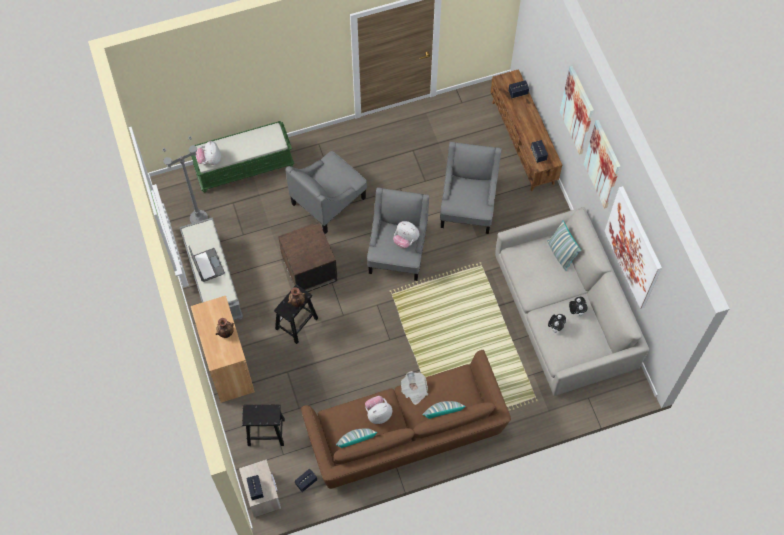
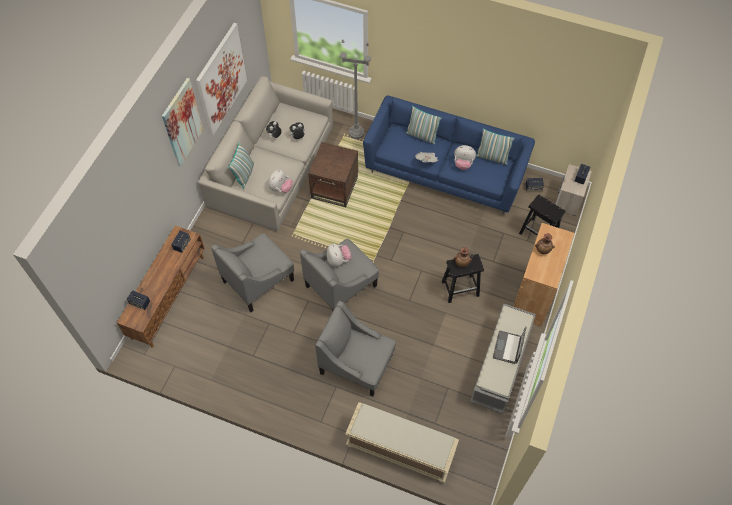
camera: 140 degrees left, 5 degrees down
grey floor lamp [162,136,208,224] -> grey floor lamp moved to [340,39,371,139]
green bench [190,121,294,192] -> beige bench [345,402,459,483]
plush toy [196,141,221,165] -> plush toy moved to [268,170,293,193]
brown side table [278,222,337,292] -> brown side table moved to [308,142,358,207]
grey armchair [286,151,367,234] -> grey armchair turned 150 degrees counterclockwise [315,301,395,397]
brown sofa [301,350,511,489] -> blue sofa [363,95,535,214]
picture [560,66,594,155] -> none

